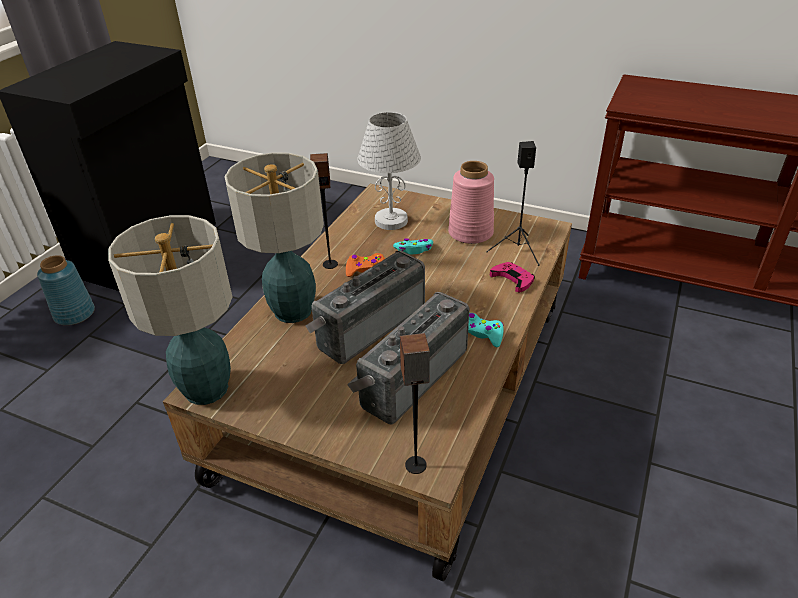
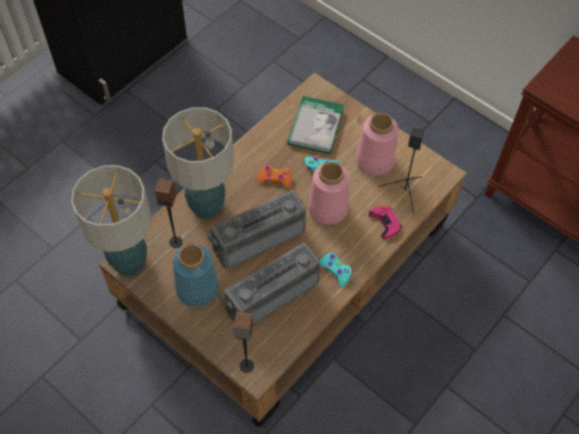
camera: 15 degrees right, 20 degrees up
blue vase [37,255,95,325] -> blue vase moved to [173,244,219,307]
speaker [310,153,338,269] -> speaker moved to [155,178,183,248]
white table lamp [357,112,421,230] -> book [287,96,344,154]
none -> pink vase [308,162,349,225]

